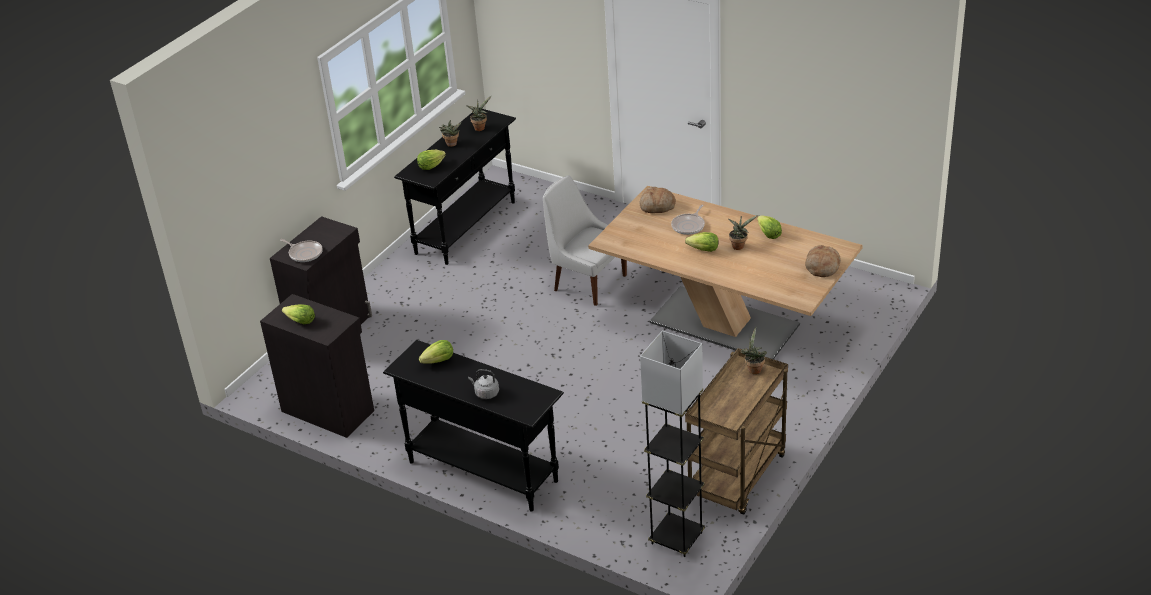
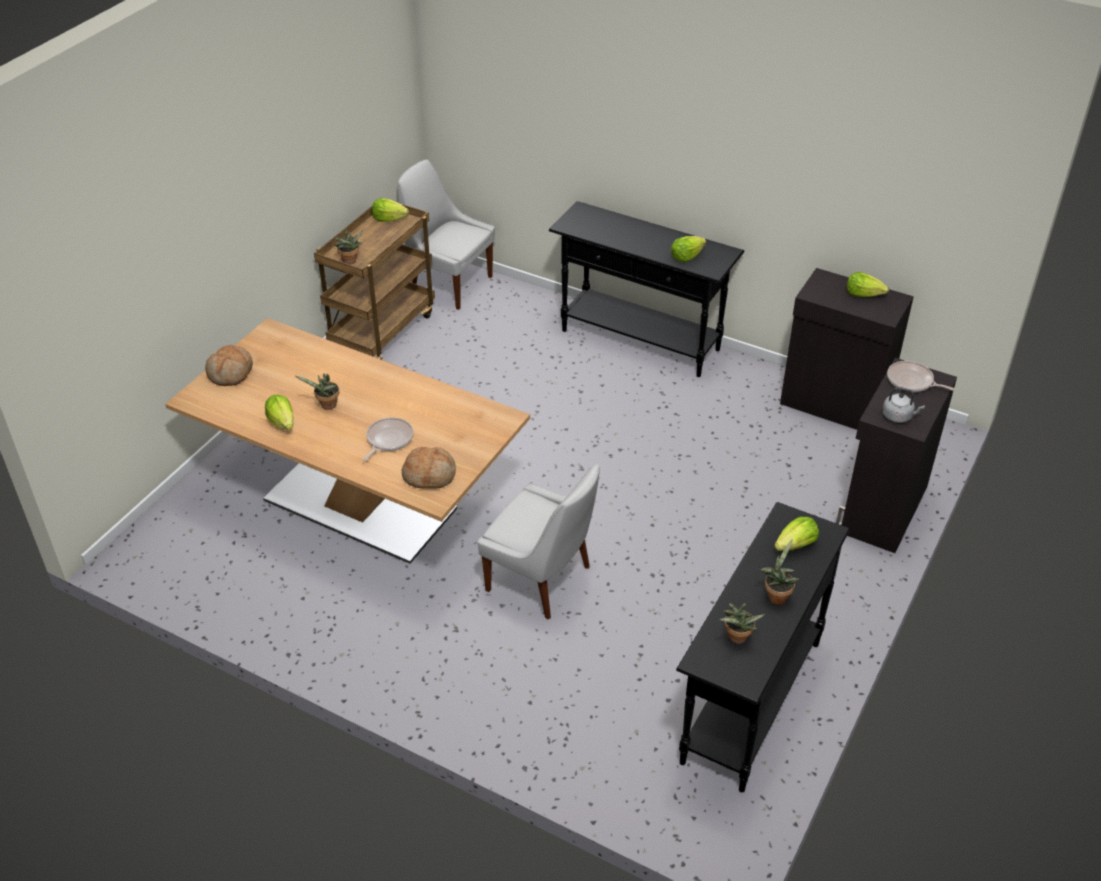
camera: 175 degrees right, 5 degrees up
grey kettle [468,369,499,399] -> grey kettle moved to [882,387,925,423]
grey floor lamp [640,331,705,557] -> white chair [397,159,495,310]
lettuce [685,232,718,252] -> lettuce moved to [372,198,409,222]

